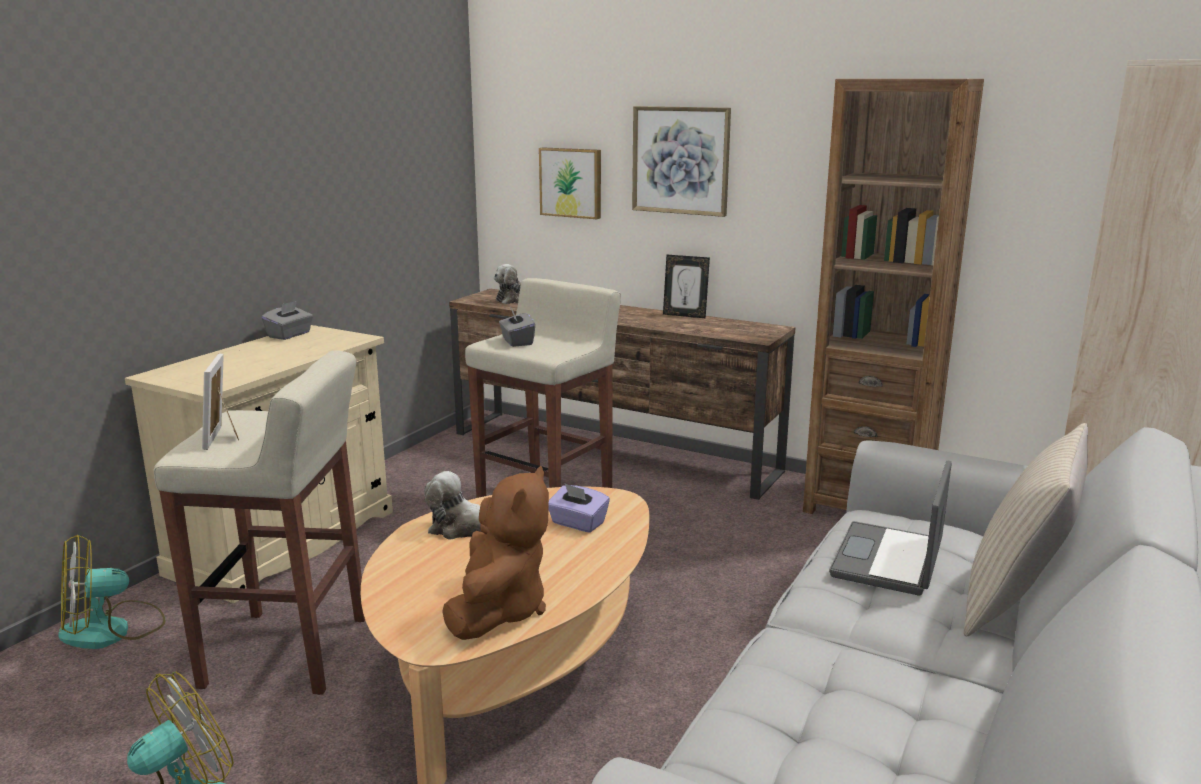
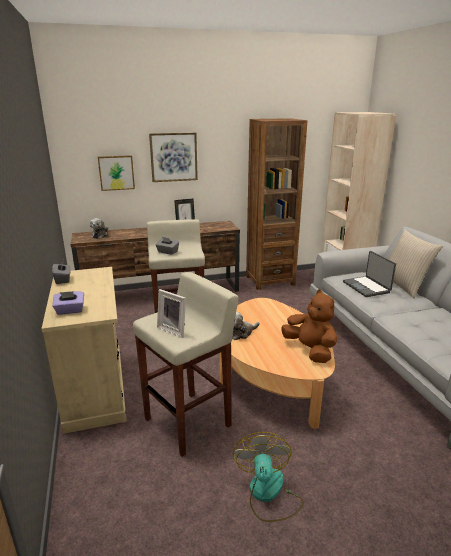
camera: 45 degrees left, 5 degrees up
fan [58,535,166,649] -> none
purple tissue box [548,484,610,533] -> purple tissue box moved to [52,291,84,315]

